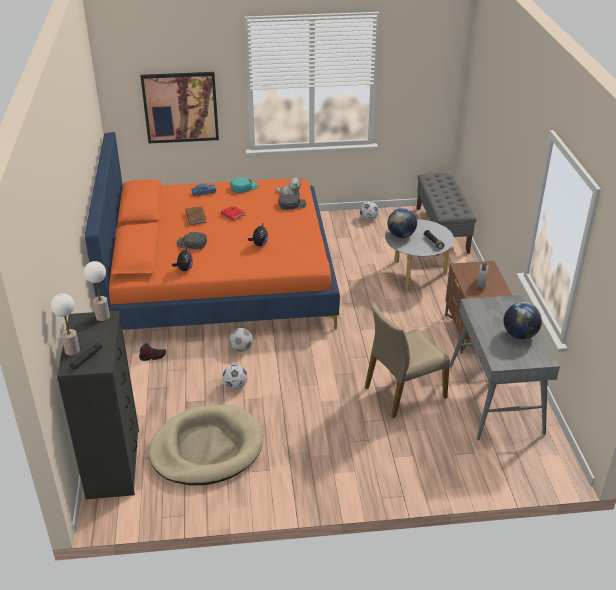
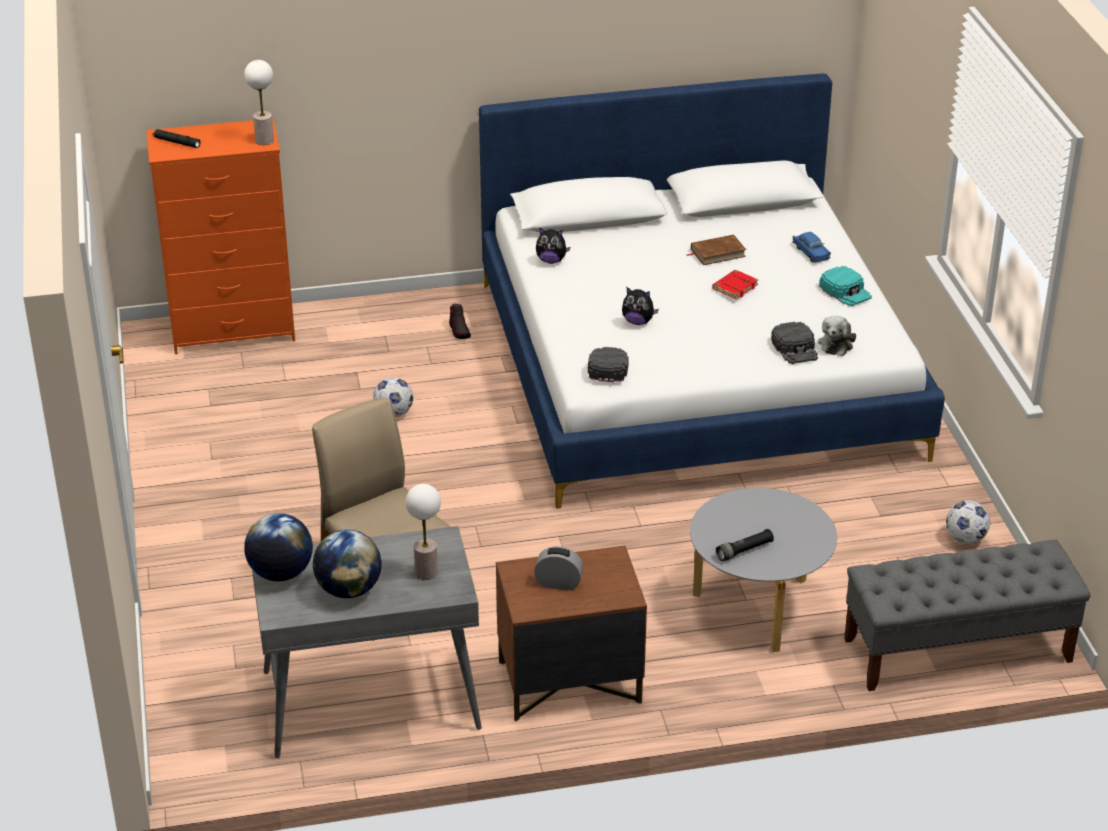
camera: 85 degrees right, 0 degrees up
table lamp [51,294,80,356] -> table lamp moved to [405,484,441,580]
black dresser [57,311,139,499] -> orange dresser [146,118,295,354]
orange bed [85,132,340,330] -> white bed [479,74,945,509]
picture [140,72,219,143] -> none
beige dog bed [149,404,263,485] -> none
black cap [176,232,207,250] -> black cap moved to [588,347,629,382]
football [229,328,253,352] -> none
globe [387,208,417,238] -> globe moved to [244,513,313,581]

